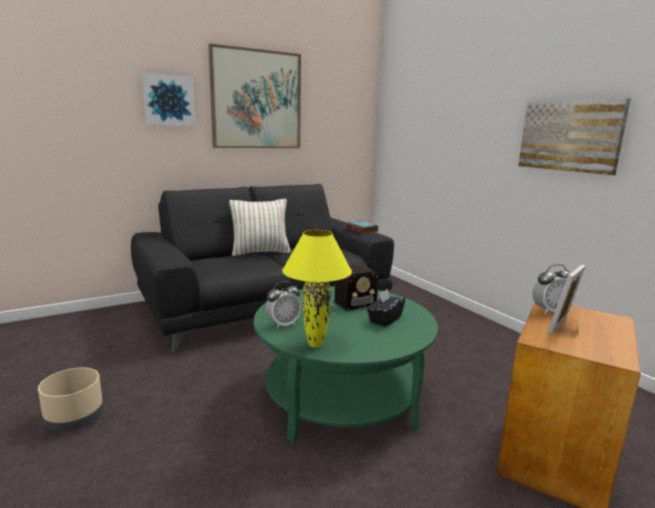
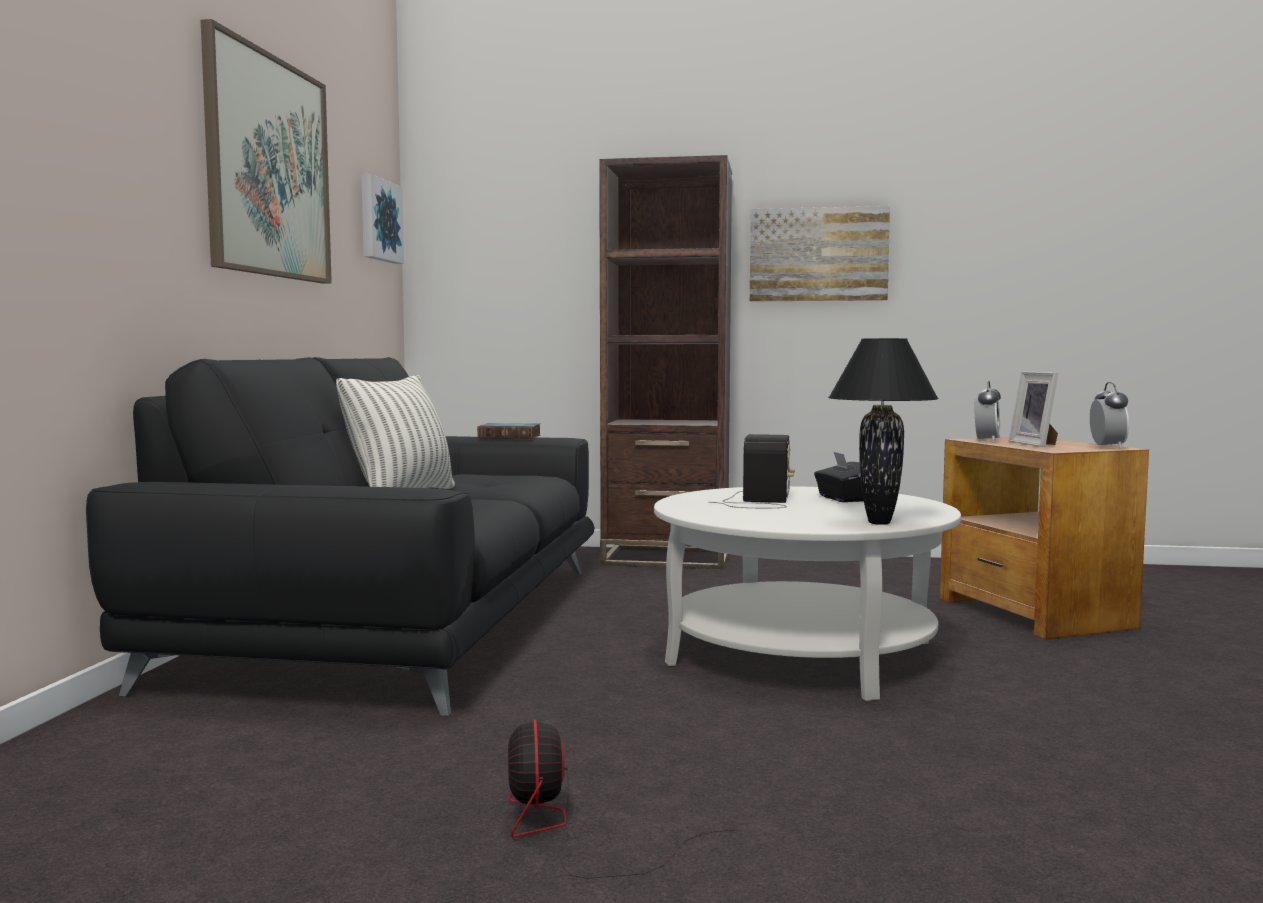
camera: 50 degrees left, 10 degrees down
beige planter [38,368,103,431] -> fan [508,720,737,878]
picture [142,73,195,126] -> picture moved to [361,174,404,264]
green coffee table [254,286,438,442] -> white coffee table [654,486,961,701]
alarm clock [265,281,301,329] -> alarm clock moved to [1090,382,1129,449]
yellow table lamp [282,230,352,348] -> black table lamp [828,338,939,525]
none -> brown bookcase [599,155,732,569]

